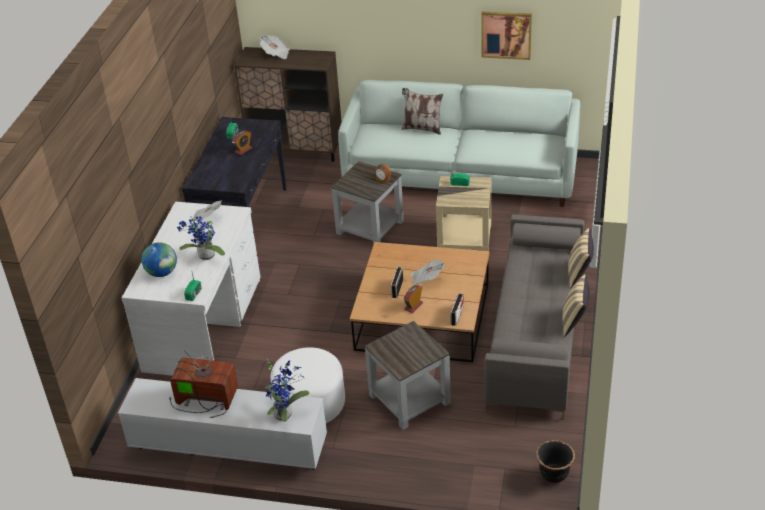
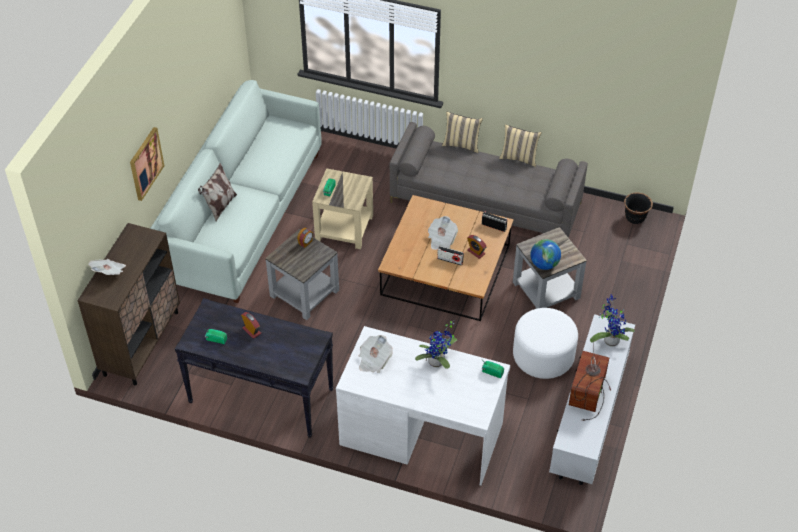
camera: 85 degrees left, 10 degrees up
globe [142,242,177,277] -> globe moved to [530,239,561,270]
picture [481,11,532,60] -> picture moved to [130,127,164,201]

